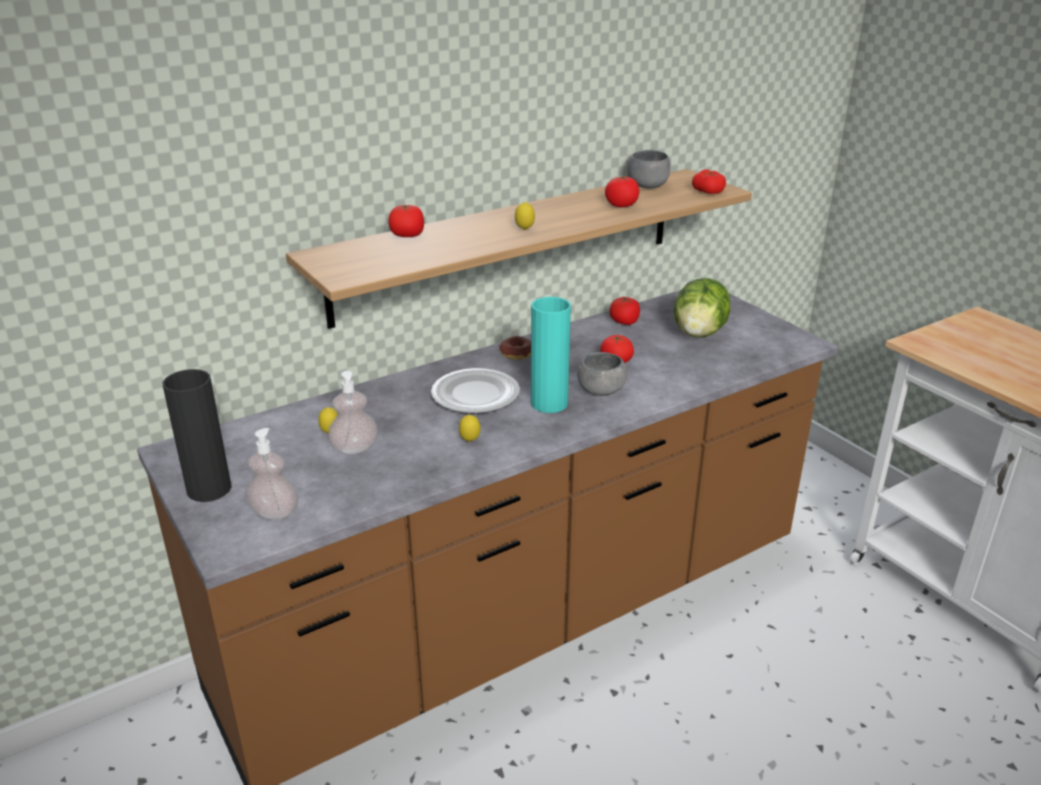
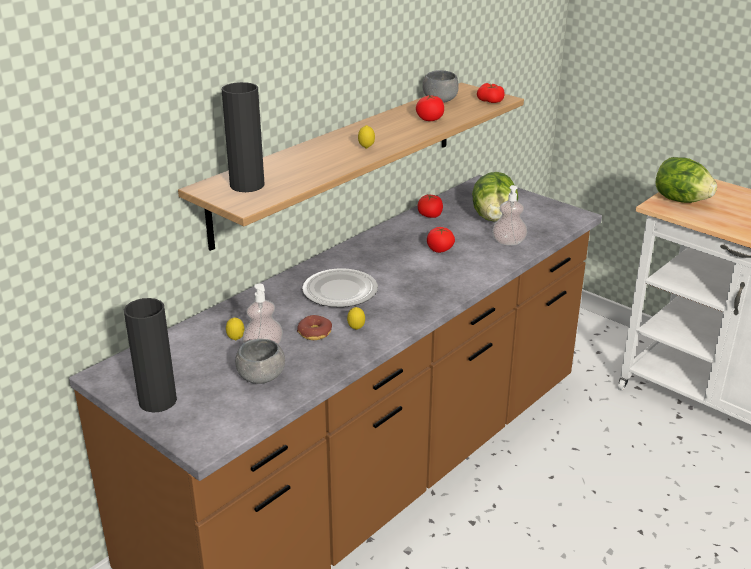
camera: 15 degrees left, 0 degrees up
soap dispenser [246,428,298,520] -> soap dispenser moved to [492,185,527,246]
tomato [388,205,424,237] -> none
donut [499,336,531,360] -> donut moved to [297,315,332,340]
turquoise vase [531,297,571,413] -> none
grey bowl [577,352,627,396] -> grey bowl moved to [235,339,285,384]
none -> black vase [222,82,265,192]
none -> lettuce [655,157,717,203]

